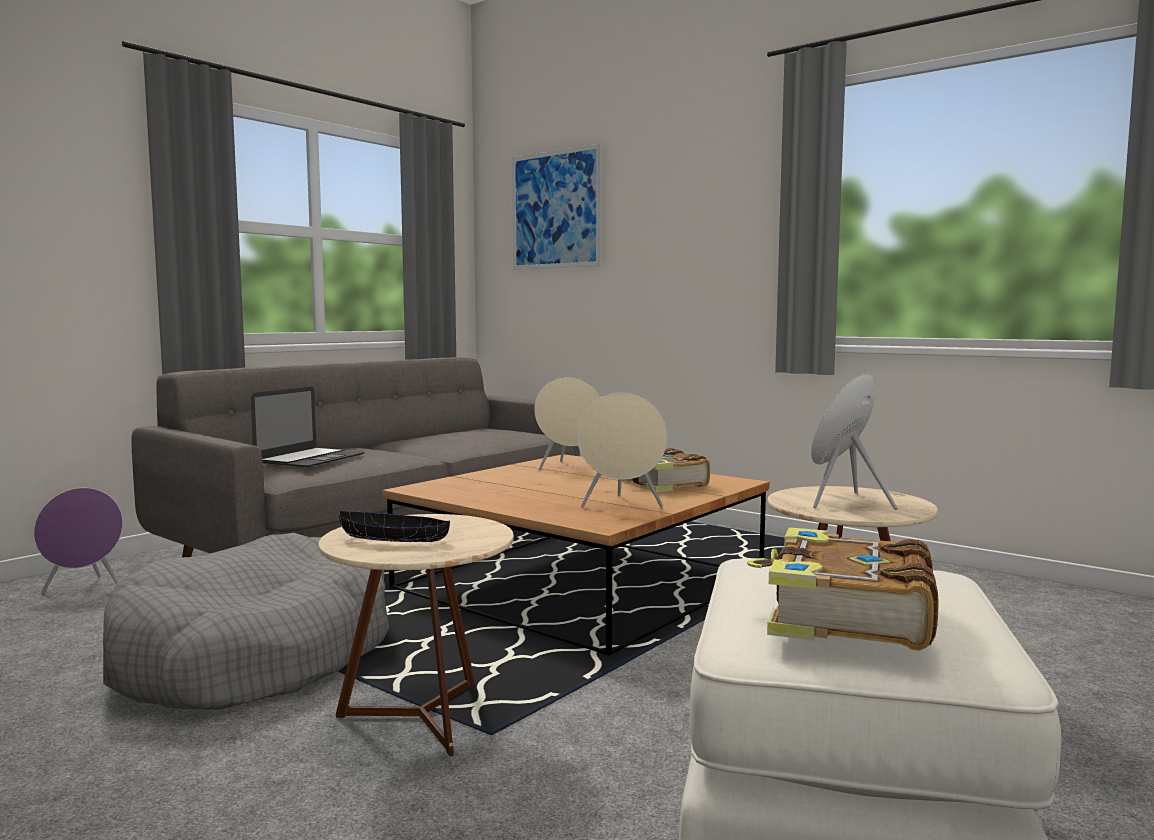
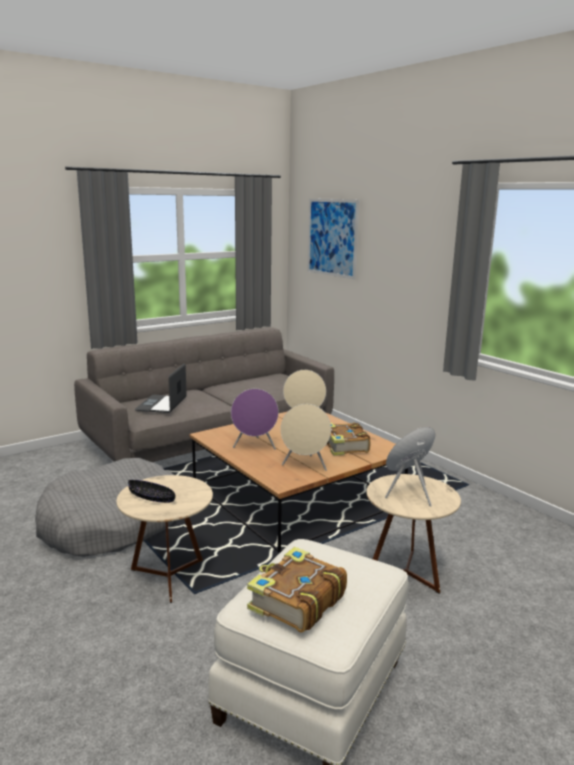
camera: 15 degrees right, 10 degrees up
purple speaker [34,488,123,594] -> purple speaker moved to [231,389,279,450]
laptop [251,387,365,467] -> laptop turned 150 degrees clockwise [135,363,187,413]

